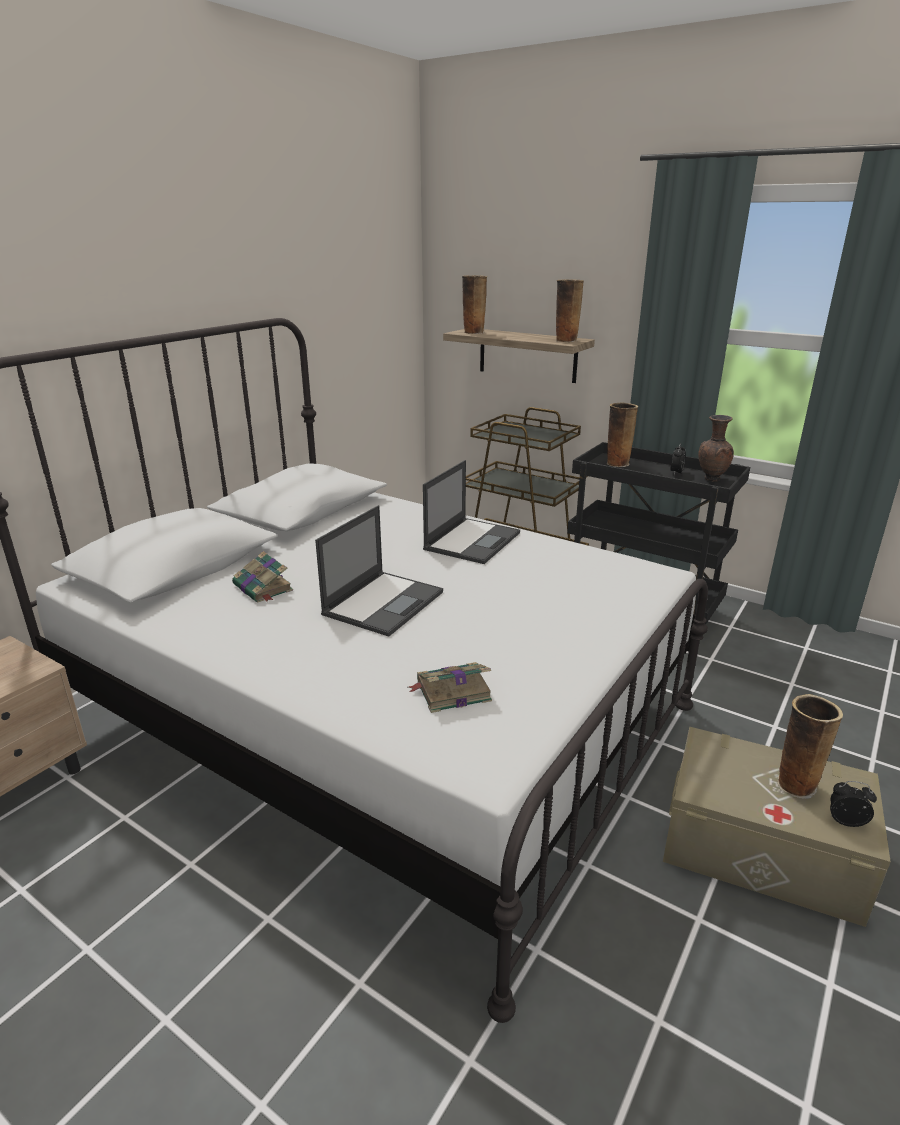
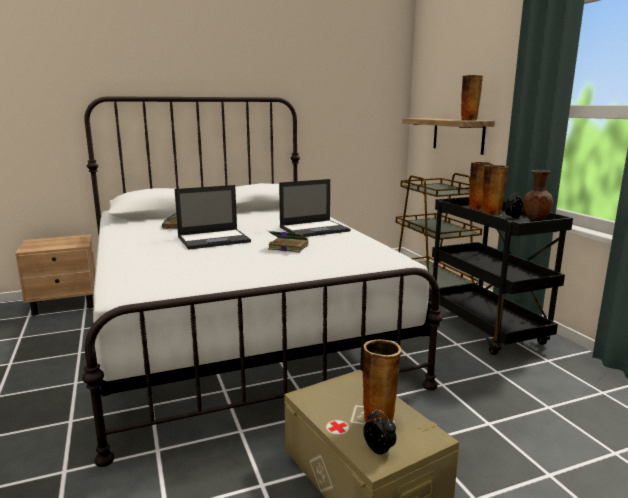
camera: 35 degrees right, 10 degrees down
book [408,662,492,713] -> book moved to [268,231,308,253]
vase [462,275,487,334] -> vase moved to [482,165,508,217]

